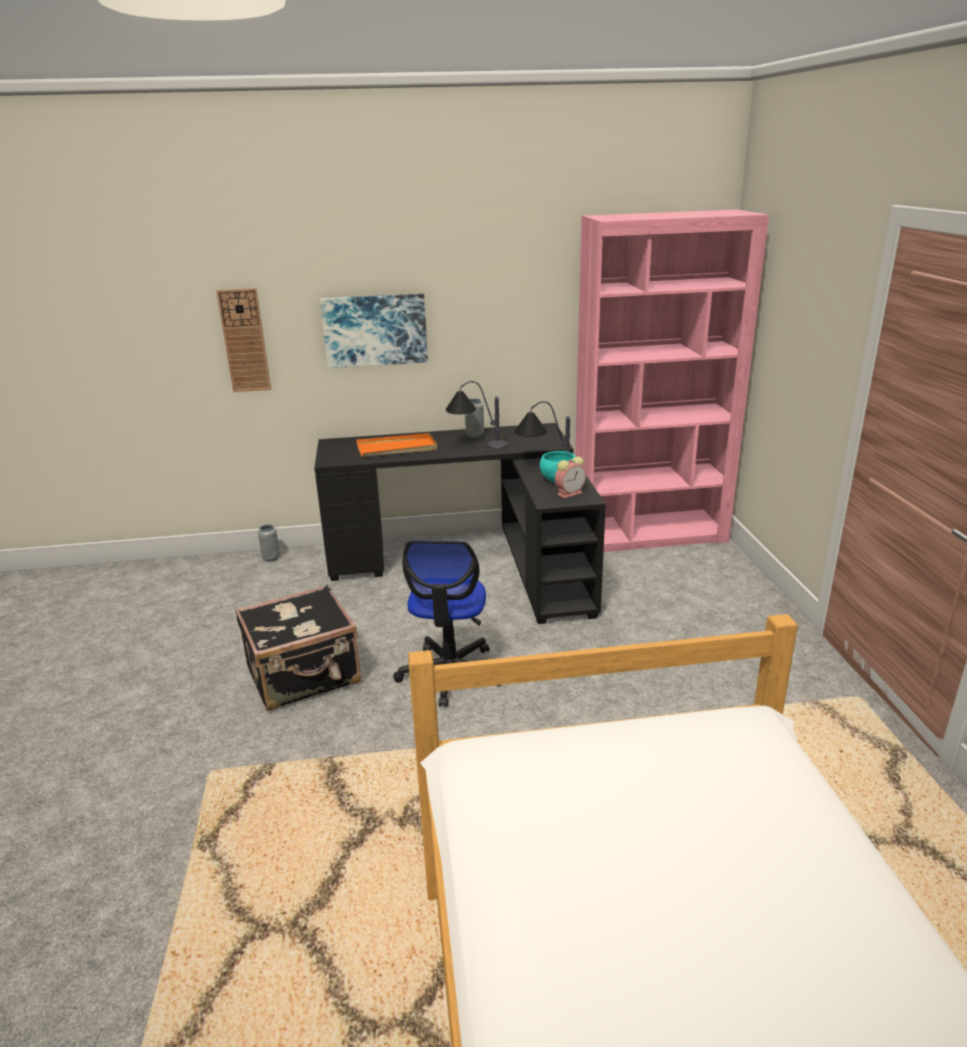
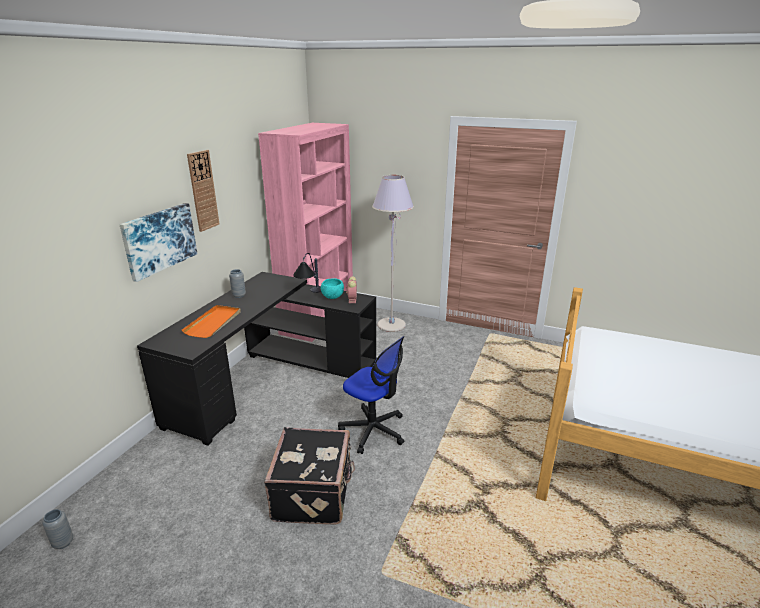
camera: 60 degrees left, 0 degrees up
wall clock [216,288,271,392] -> wall clock moved to [187,150,220,232]
grey vase [258,524,280,562] -> grey vase moved to [42,509,73,549]
table lamp [446,381,508,449] -> none
none -> grey floor lamp [372,175,414,332]

